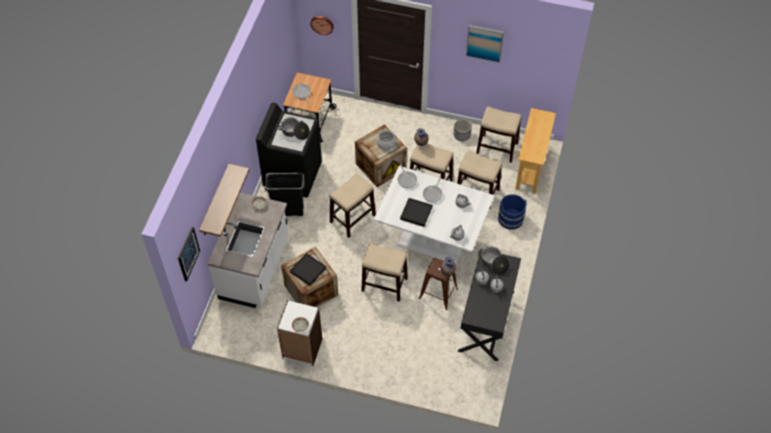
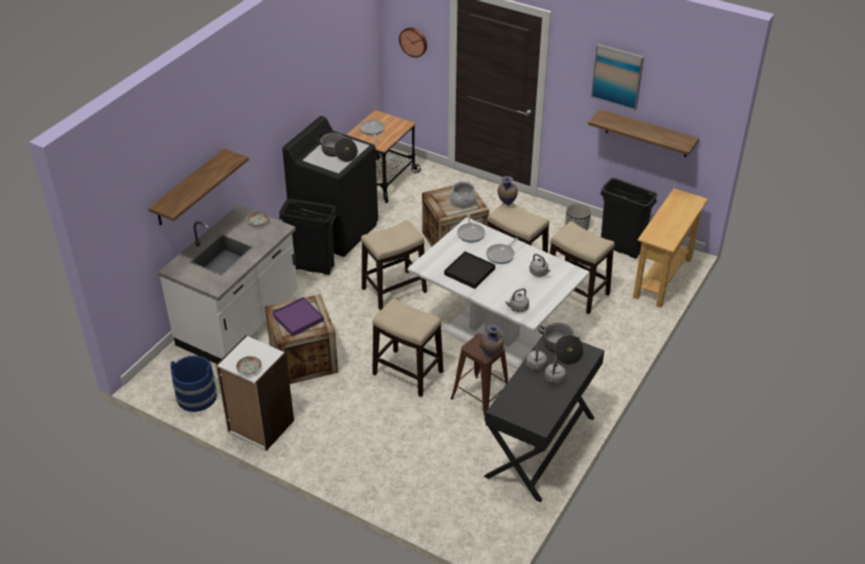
camera: 15 degrees right, 15 degrees down
picture [178,227,200,281] -> none
black tray [290,253,326,286] -> purple tray [272,297,324,336]
stool [476,106,522,163] -> black trash can [600,178,657,259]
blue bucket [498,194,527,230] -> blue bucket moved to [170,356,217,412]
none -> shelf [588,109,699,157]

